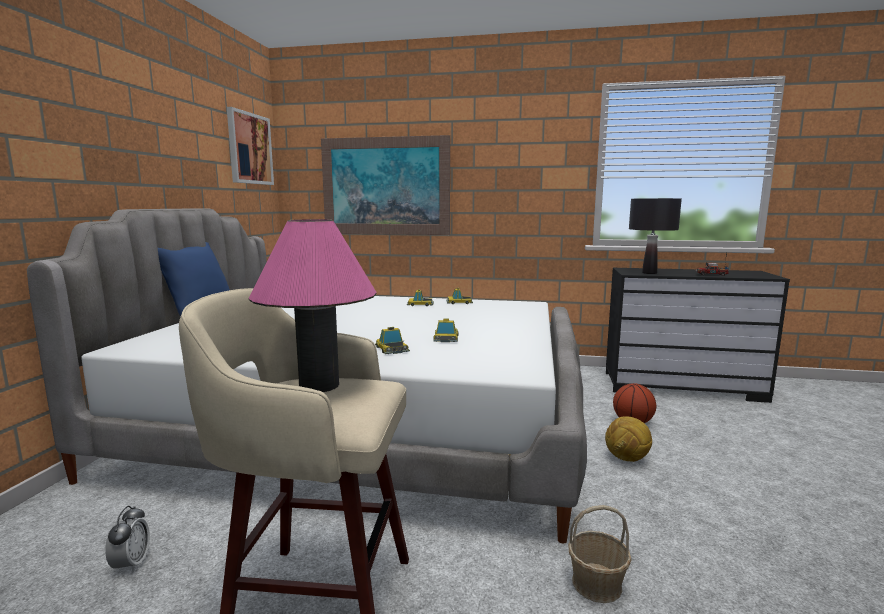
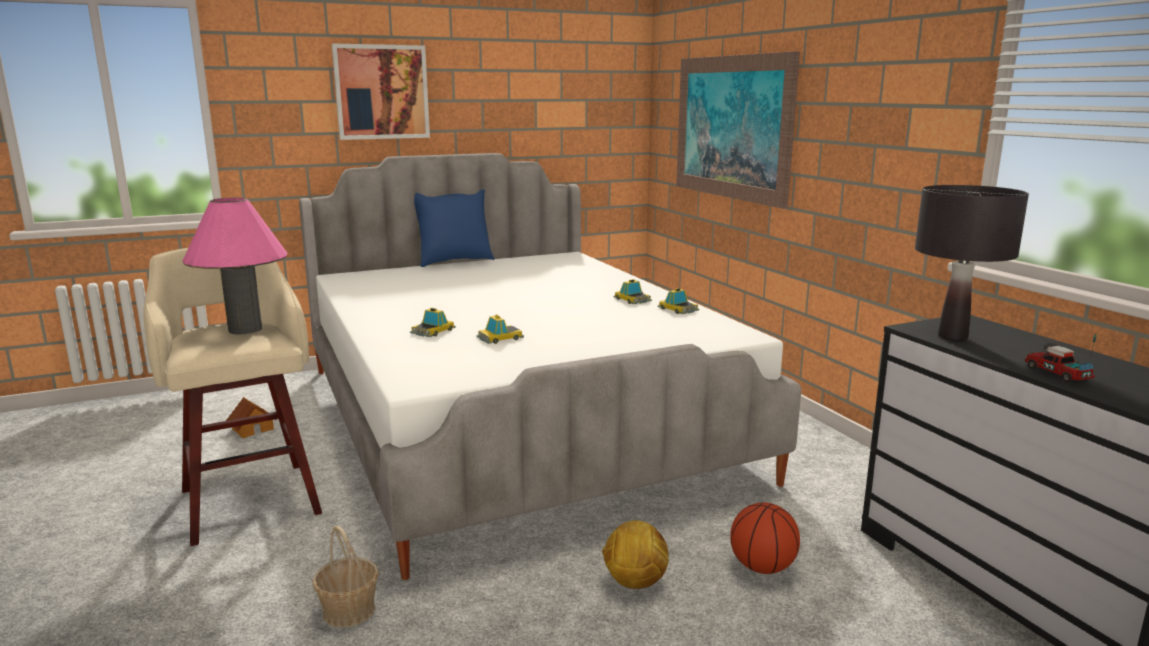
camera: 55 degrees right, 5 degrees up
alarm clock [105,506,150,573] -> toy house [226,397,277,438]
picture [227,107,274,185] -> picture moved to [332,43,430,140]

